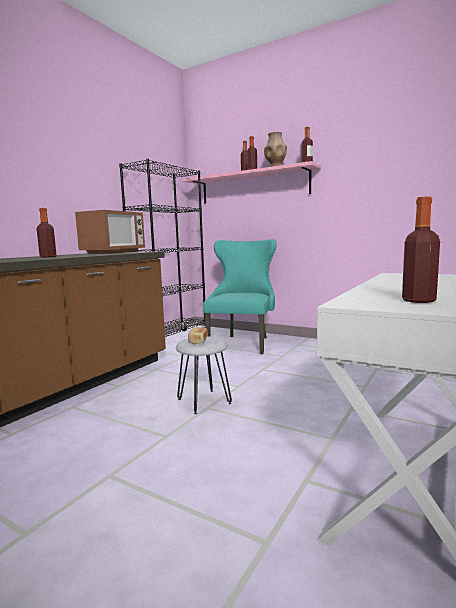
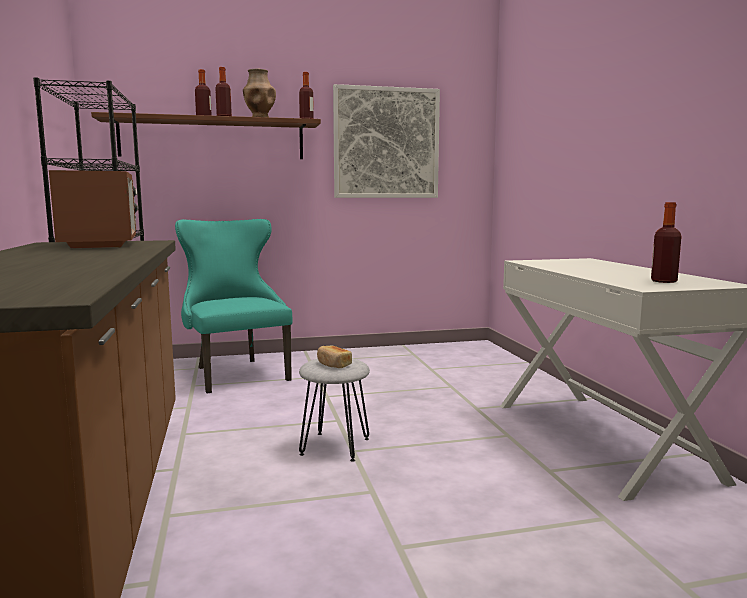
camera: 45 degrees left, 0 degrees up
bottle [37,208,57,258] -> none
pink shelf [183,161,321,204] -> brown shelf [91,112,321,159]
none -> picture [333,84,440,198]

